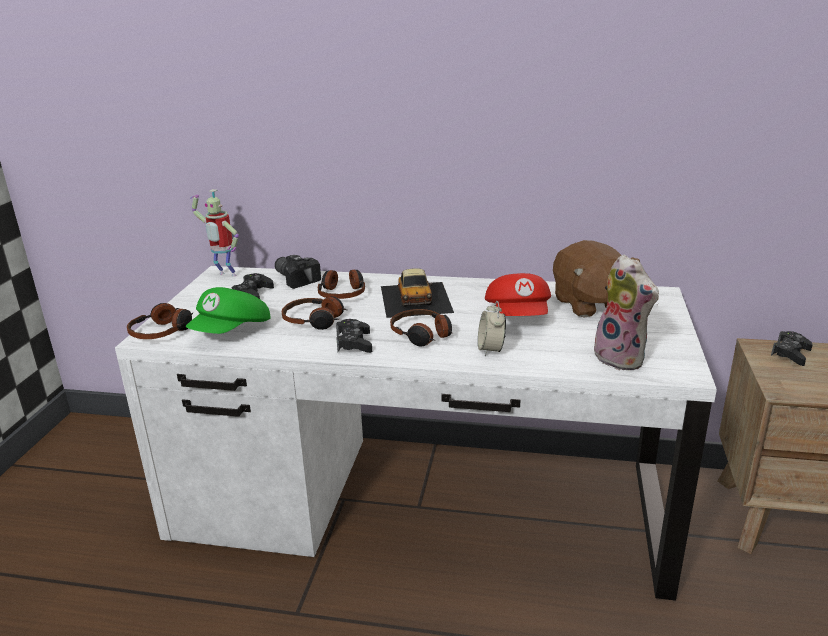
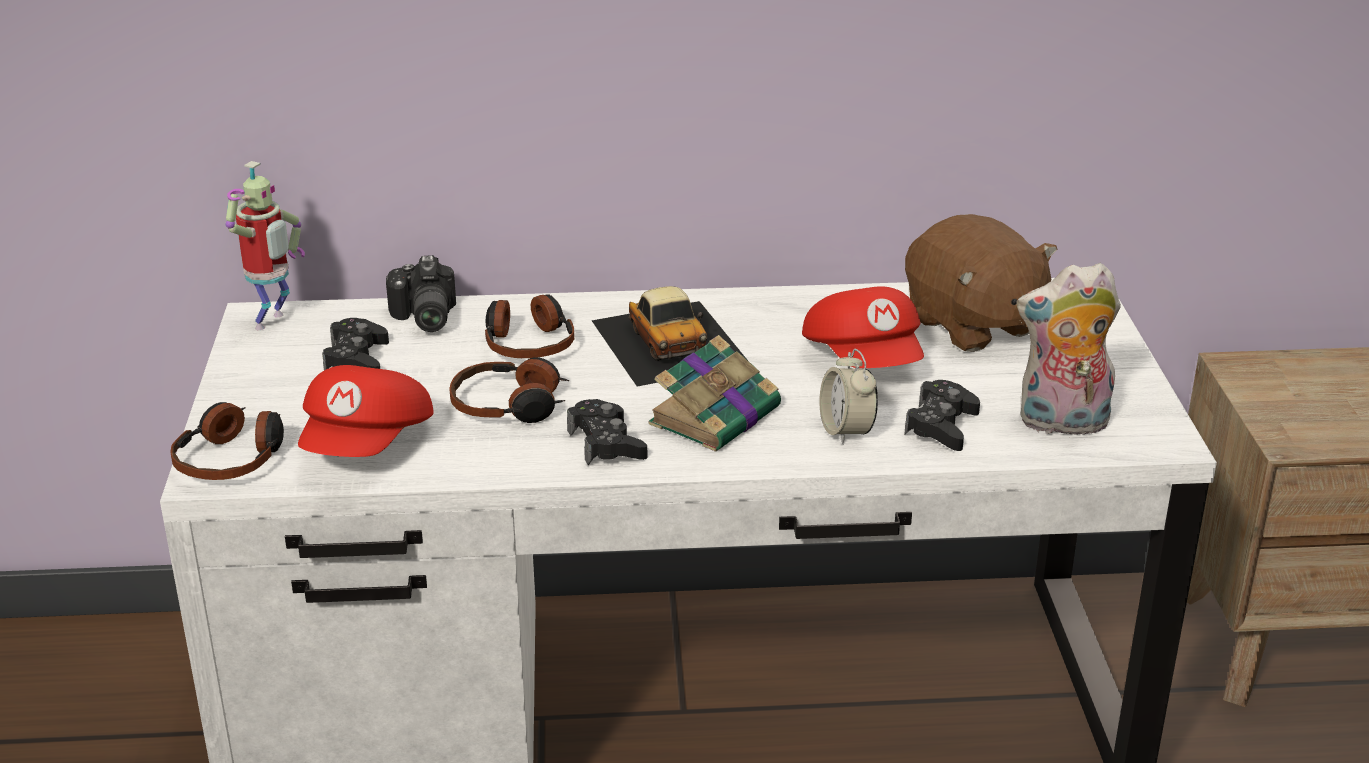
camera: 15 degrees left, 5 degrees up
green cap [186,287,271,334] -> red cap [298,365,434,457]
toy robot [190,189,239,277] -> toy robot turned 75 degrees counterclockwise [226,161,305,330]
camera [275,255,321,289] -> camera turned 135 degrees counterclockwise [386,255,456,332]
headphones [390,309,453,347] -> book [649,335,781,452]
plush toy [592,255,659,370] -> plush toy turned 135 degrees clockwise [1016,263,1121,435]
black game controller [771,331,813,366] -> black game controller moved to [904,380,980,451]

